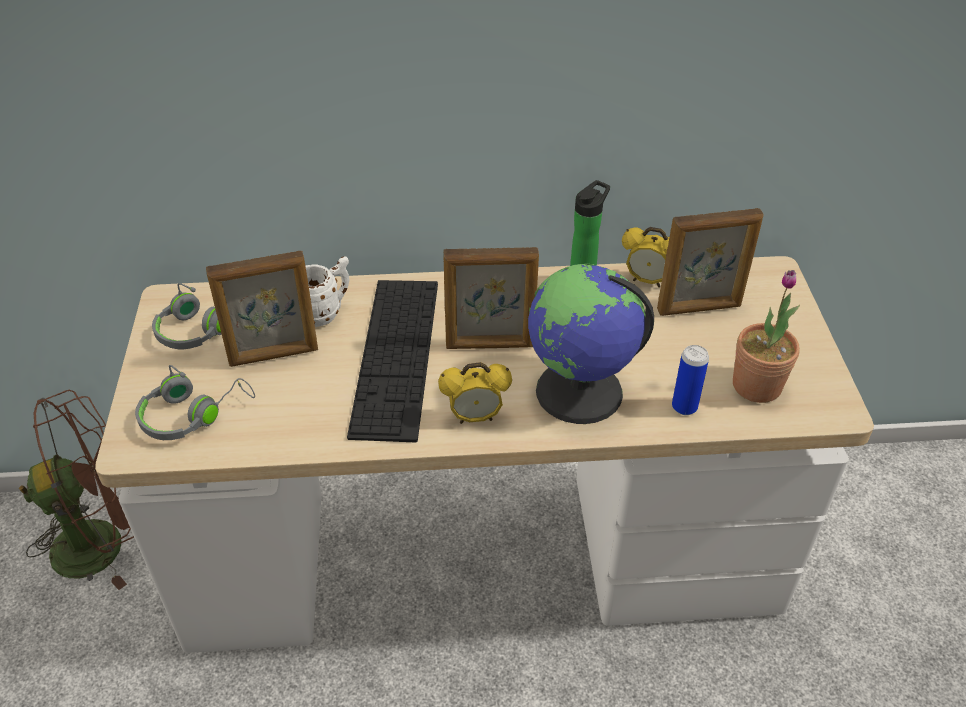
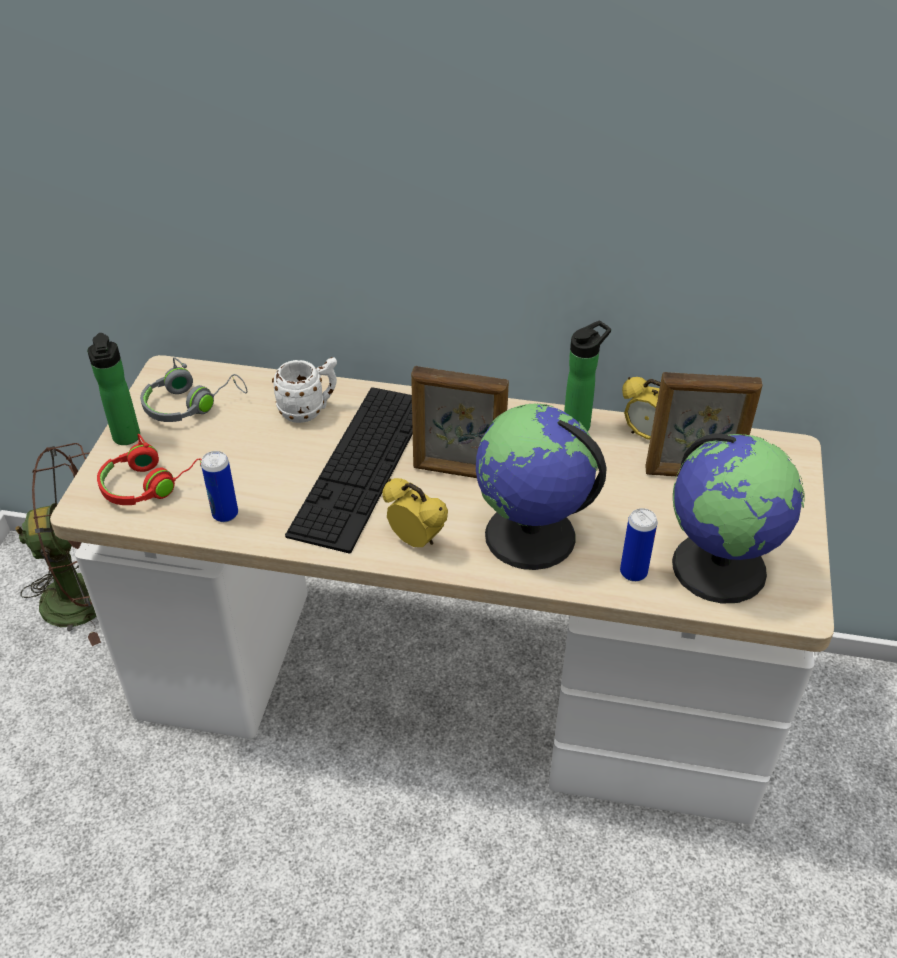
camera: 15 degrees right, 0 degrees up
grey headphones [135,365,255,440] -> red headphones [97,434,202,505]
picture frame [206,251,318,367] -> none
alarm clock [438,362,512,424] -> alarm clock turned 150 degrees counterclockwise [382,478,448,547]
potted plant [733,270,800,403] -> globe [672,433,805,604]
none -> bottle [87,333,140,445]
none -> can [201,451,238,522]

